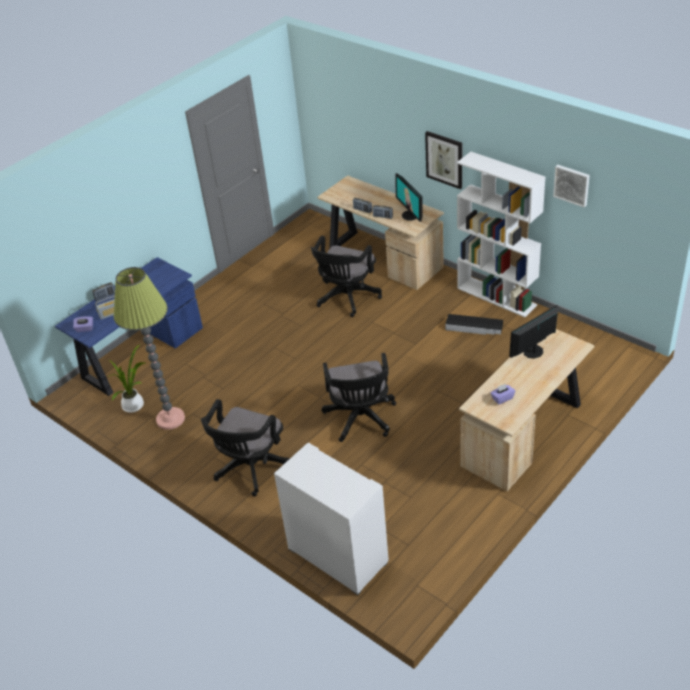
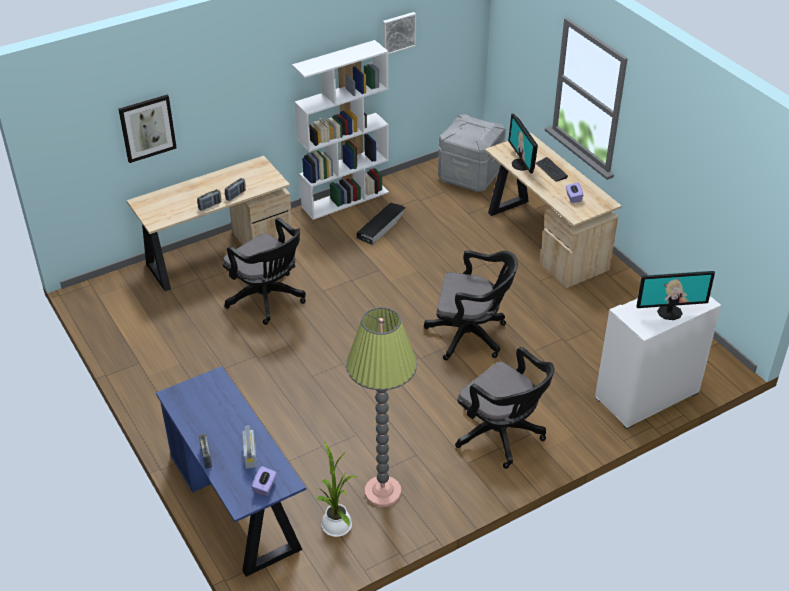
camera: 75 degrees left, 0 degrees up
monitor [395,173,423,222] -> monitor moved to [636,271,715,320]
picture [425,131,462,189] -> picture moved to [119,95,177,163]
none -> grey storage box [438,114,506,192]
none -> keyboard [536,157,568,182]

